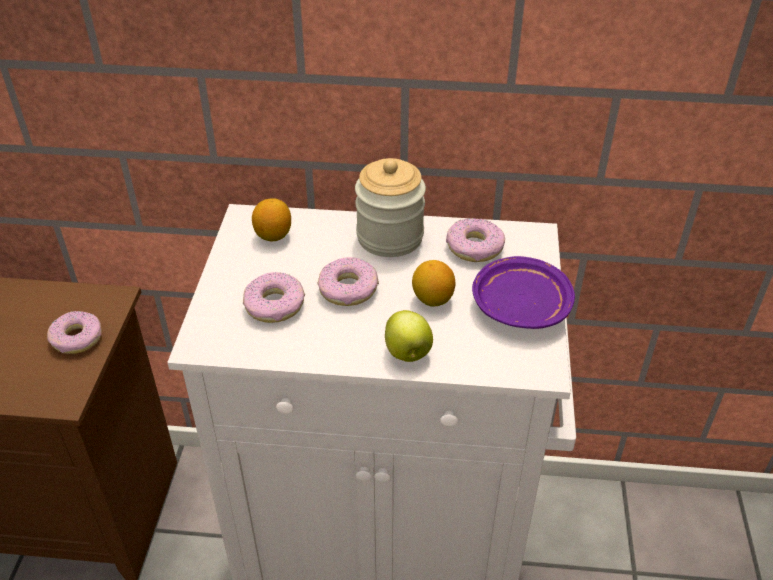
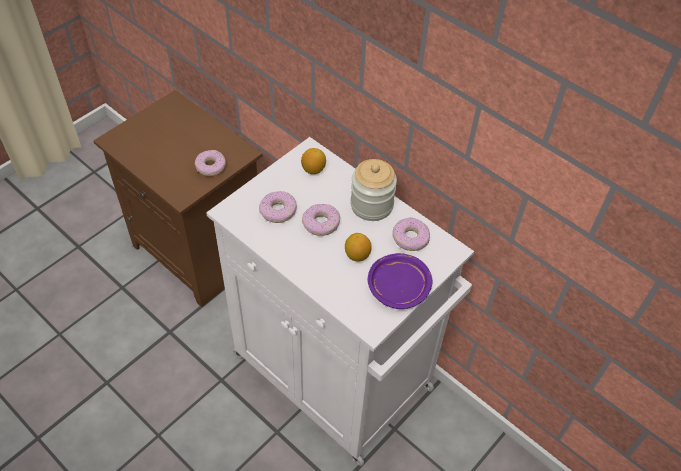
camera: 35 degrees right, 10 degrees up
apple [385,310,433,362] -> none

